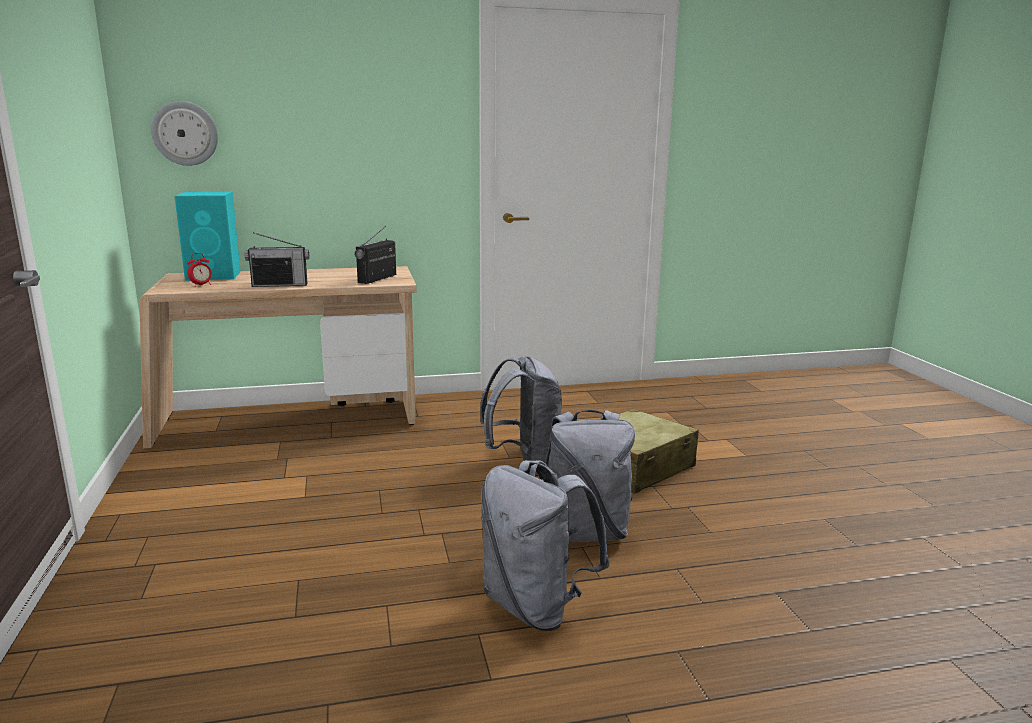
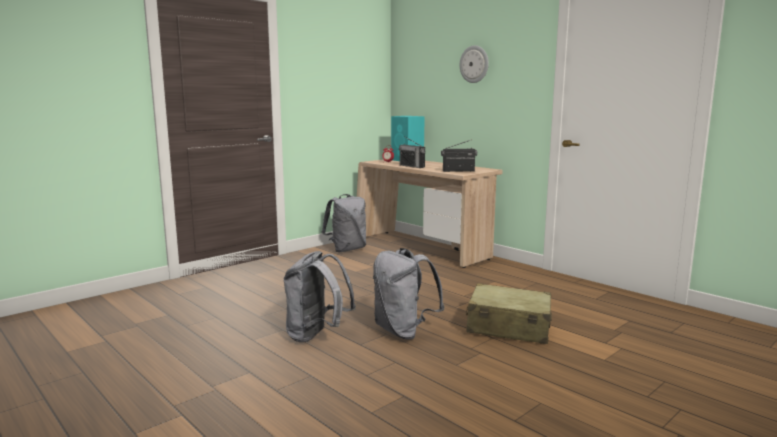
camera: 60 degrees right, 5 degrees down
wall clock [151,101,218,166] -> wall clock moved to [460,45,489,83]
grey backpack [480,356,562,463] -> grey backpack moved to [322,194,366,252]

